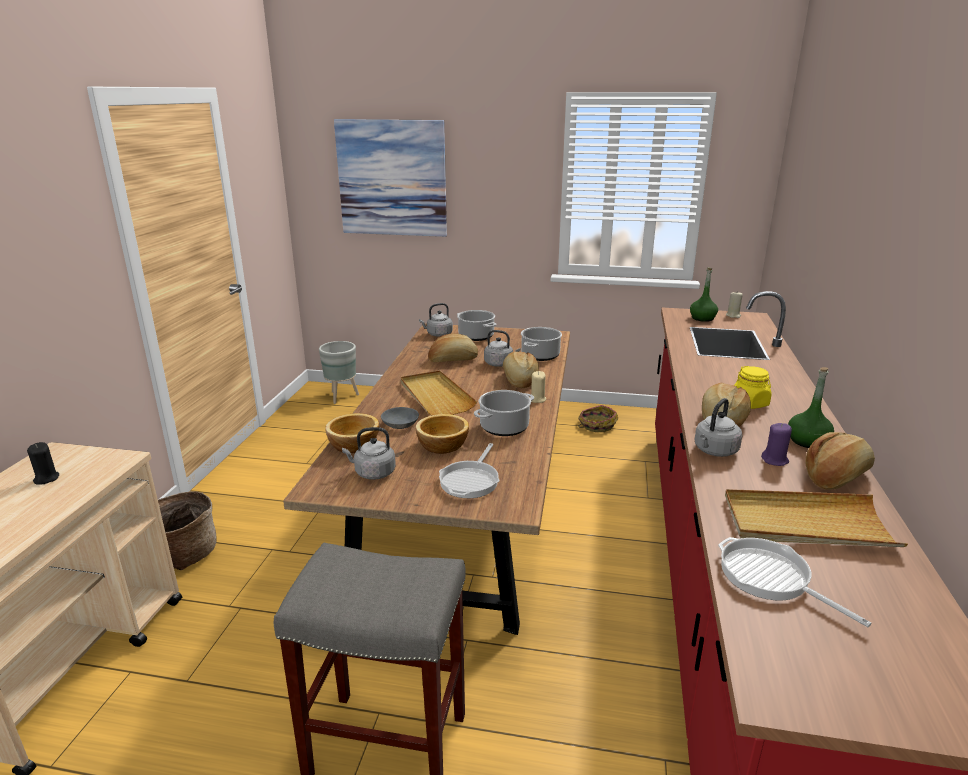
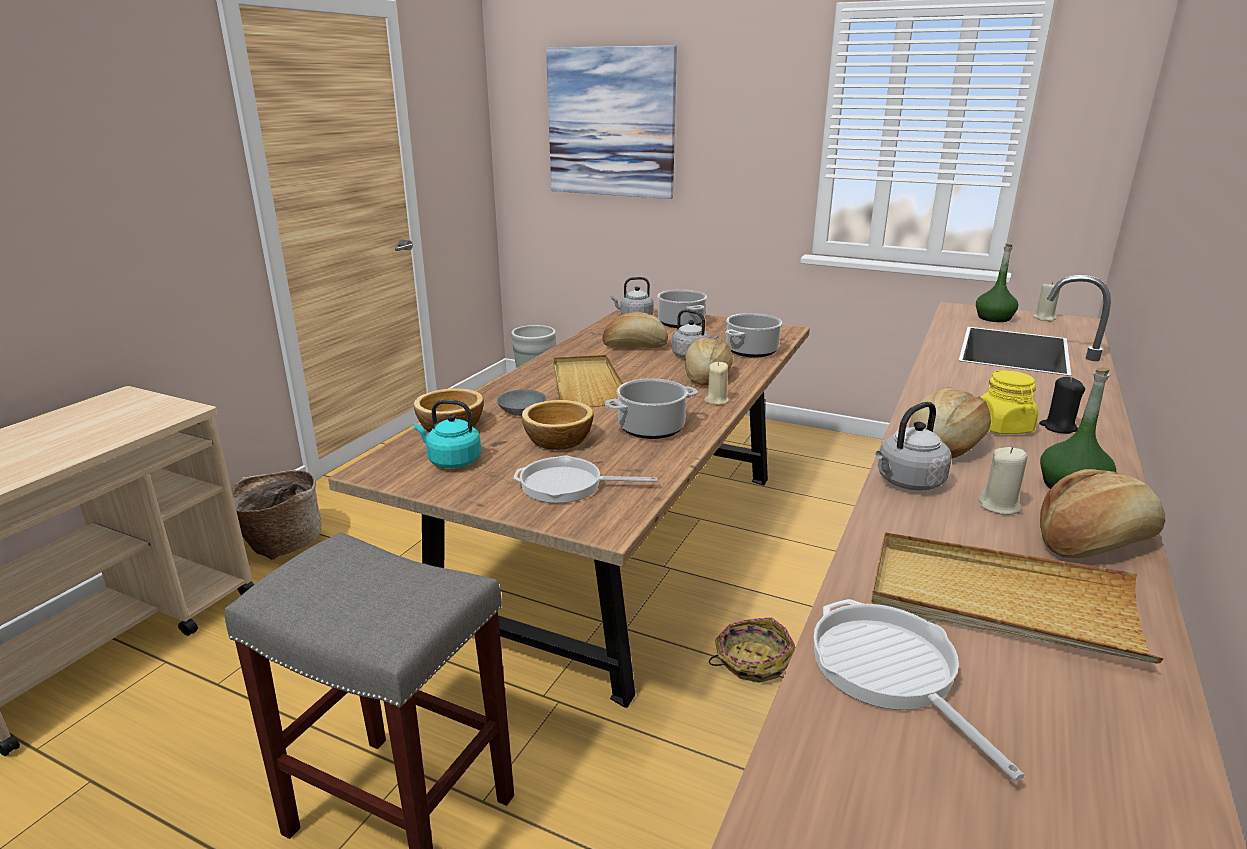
camera: 15 degrees right, 0 degrees up
black candle [27,442,59,485] -> black candle moved to [1039,377,1085,434]
grey kettle [342,427,396,480] -> turquoise kettle [414,400,481,468]
frying pan [439,443,499,498] -> frying pan turned 60 degrees clockwise [513,455,658,503]
basket [578,405,618,432] -> basket moved to [709,617,796,683]
purple candle [761,423,792,466] -> beige candle [979,447,1027,515]

